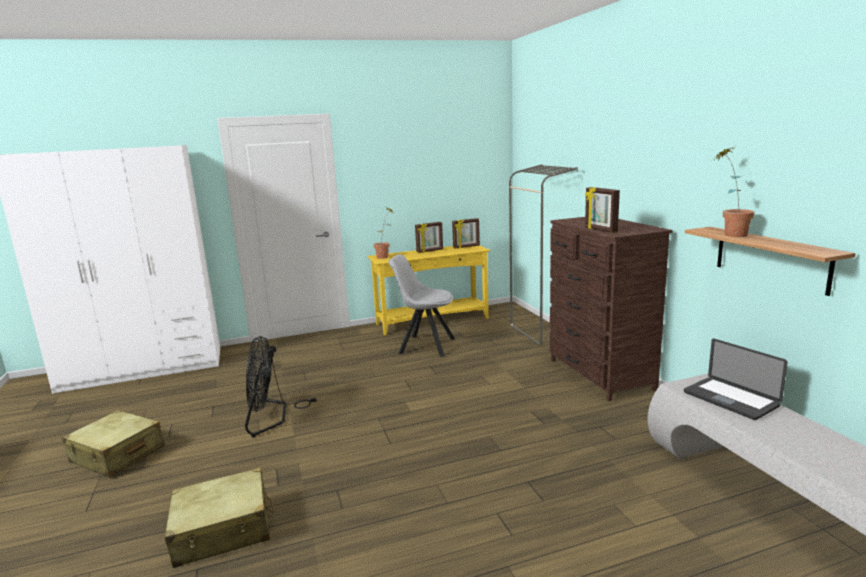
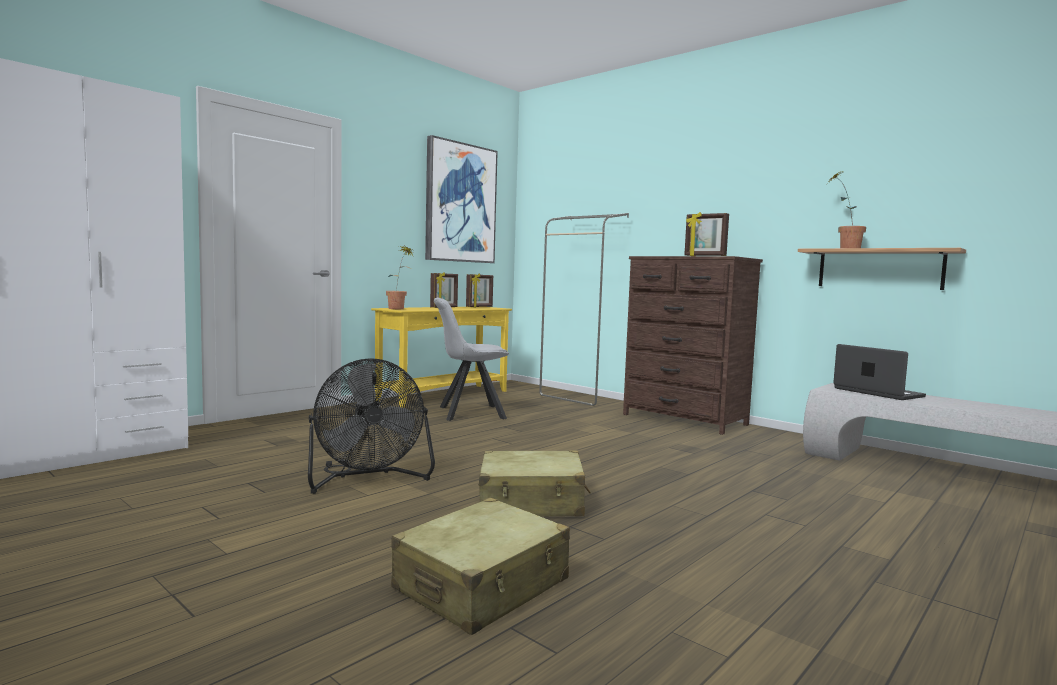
camera: 30 degrees left, 10 degrees down
beige suitcase [62,410,165,477] -> beige suitcase moved to [479,450,591,517]
black fan [245,336,317,438] -> black fan turned 75 degrees counterclockwise [308,359,435,494]
laptop [684,339,788,420] -> laptop turned 150 degrees counterclockwise [833,344,926,400]
none -> picture [425,135,498,263]

